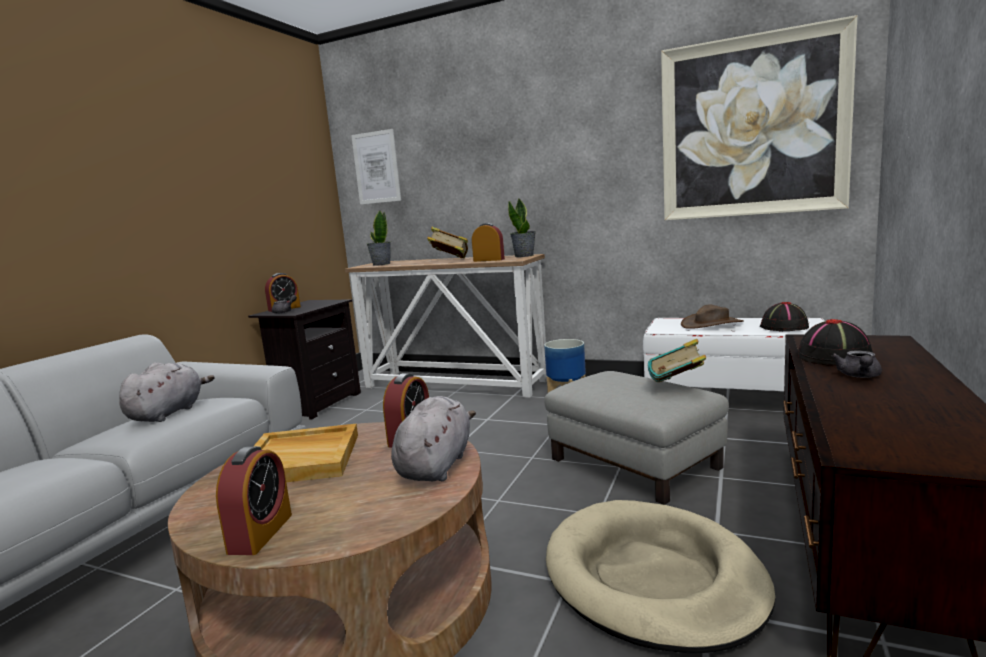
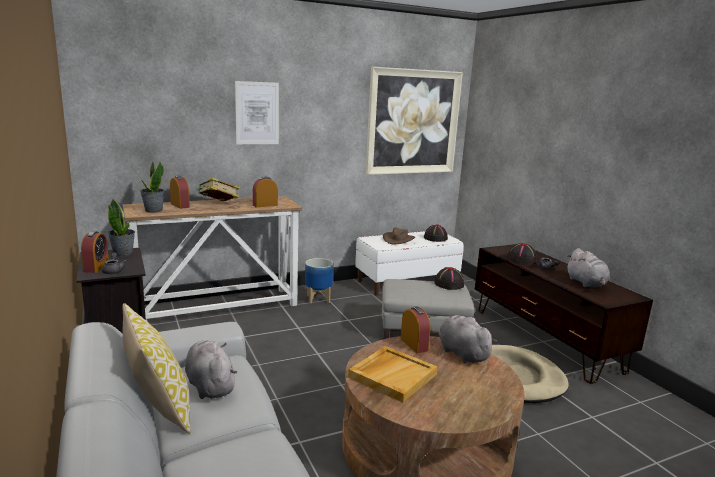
camera: 50 degrees left, 5 degrees up
alarm clock [216,446,292,555] -> alarm clock moved to [170,176,190,209]
picture [351,129,401,204] -> picture moved to [235,81,279,144]
potted plant [508,199,536,257] -> potted plant moved to [108,199,135,257]
book [648,339,707,382] -> black hat [435,267,464,290]
none -> pillow [122,303,191,434]
none -> grey plush toy [566,248,610,287]

